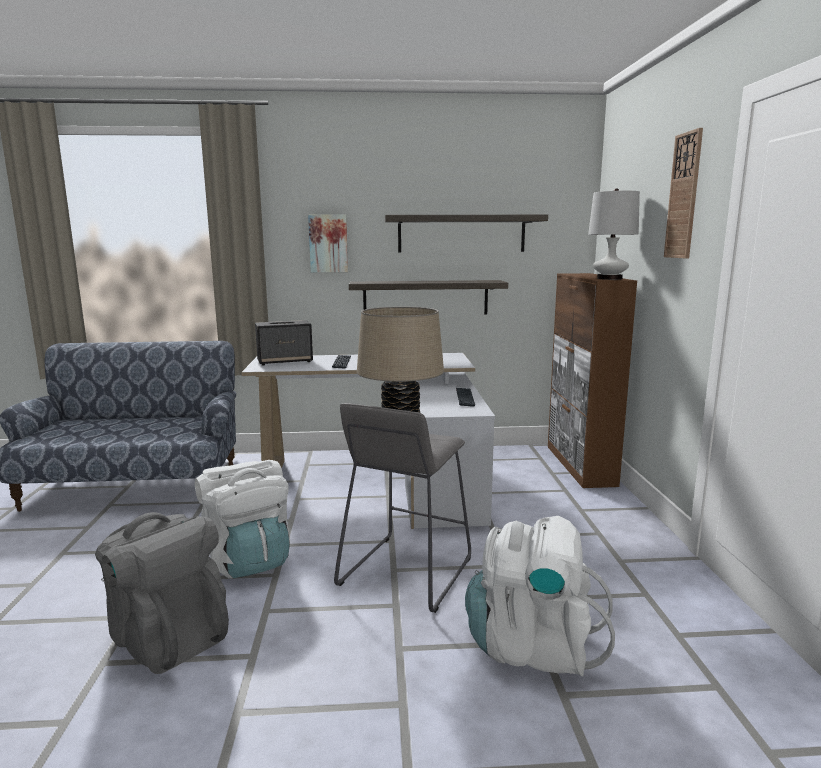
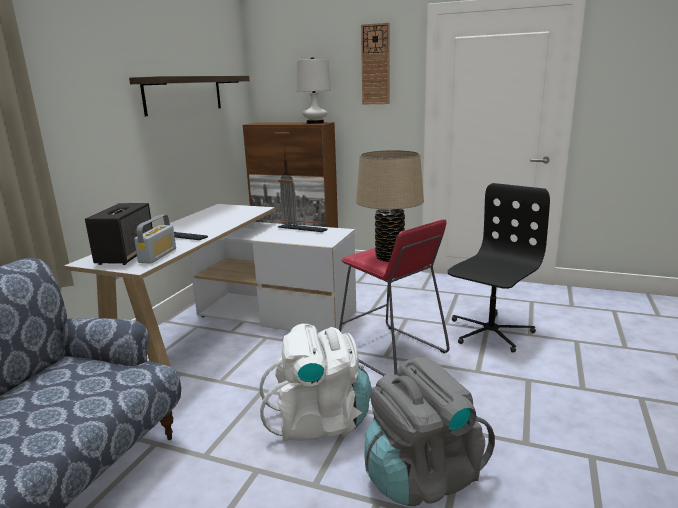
camera: 65 degrees left, 5 degrees up
picture [308,214,348,272] -> none
grey stool [334,403,471,613] -> red stool [339,219,449,376]
shelf [349,280,508,315] -> none
white backpack [465,516,615,676] -> black office chair [448,183,550,353]
none -> radio [134,215,176,264]

